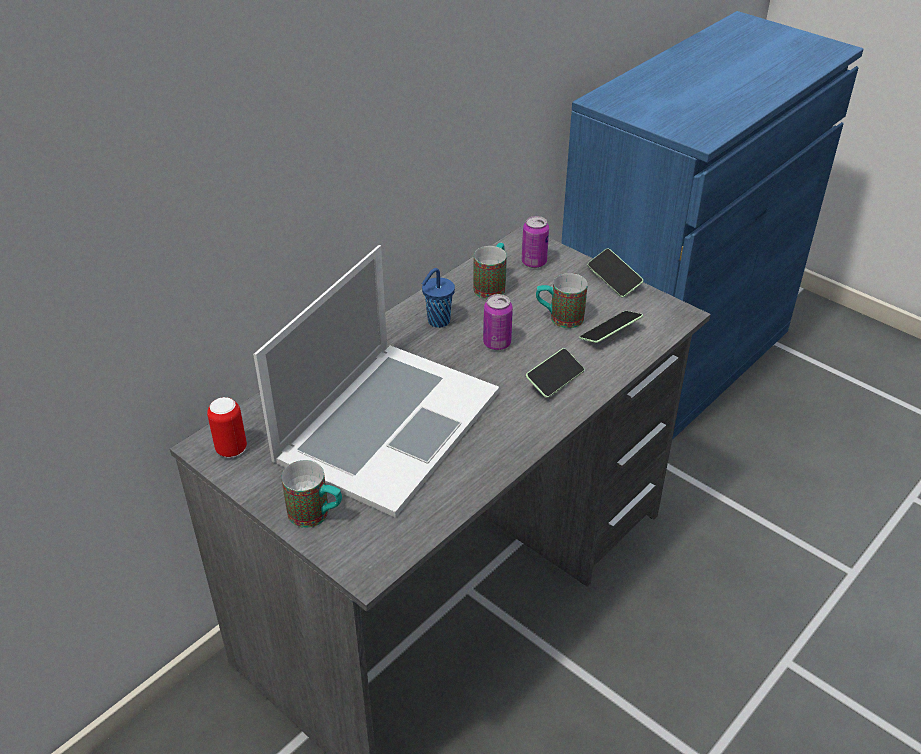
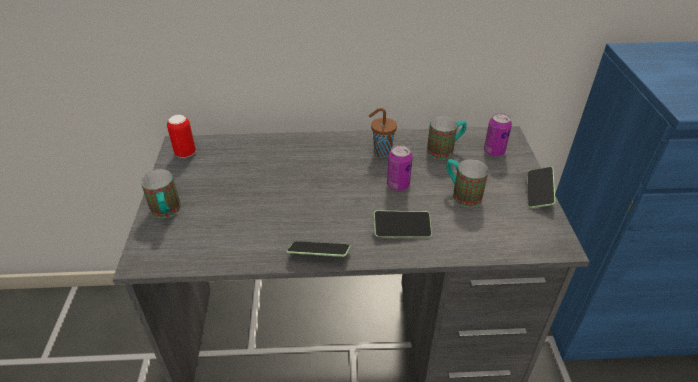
camera: 45 degrees right, 0 degrees up
laptop [253,245,499,518] -> none
blue cup [422,268,455,328] -> brown cup [369,108,397,157]
phone [579,311,643,343] -> phone moved to [286,241,351,257]

